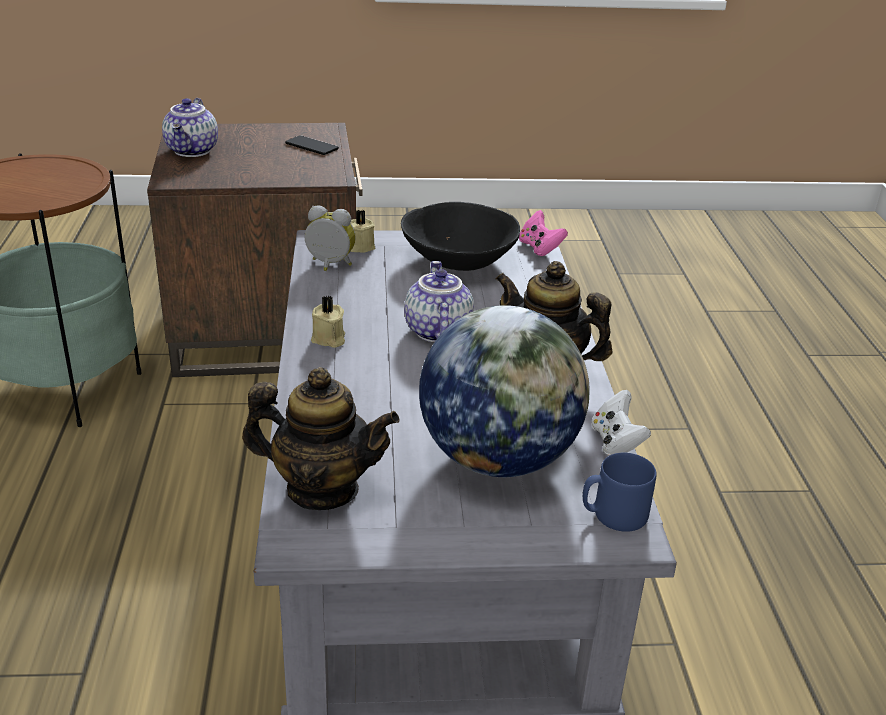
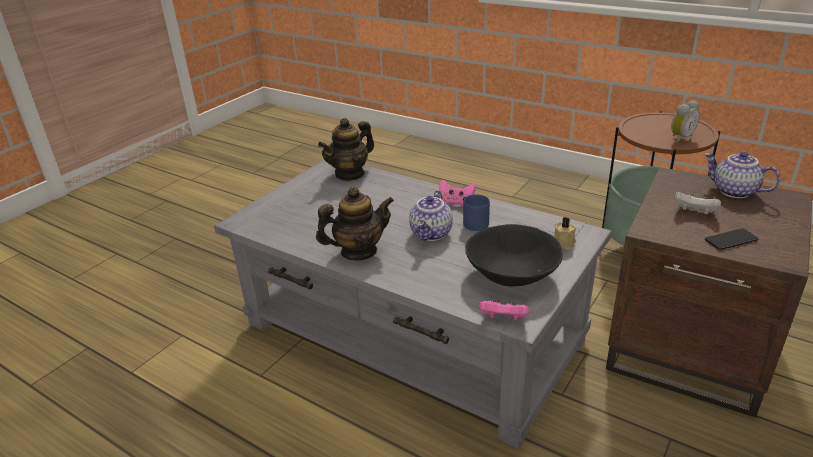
camera: 130 degrees right, 0 degrees up
alarm clock [304,205,356,271] -> alarm clock moved to [671,100,700,143]
beige candle [311,296,345,348] -> pink game controller [439,180,476,207]
teapot [404,261,474,342] -> teapot turned 75 degrees clockwise [409,190,453,241]
globe [419,305,589,477] -> none
blue mug [583,453,657,532] -> blue mug moved to [463,195,490,231]
white game controller [591,390,651,456] -> white game controller moved to [675,192,721,214]

